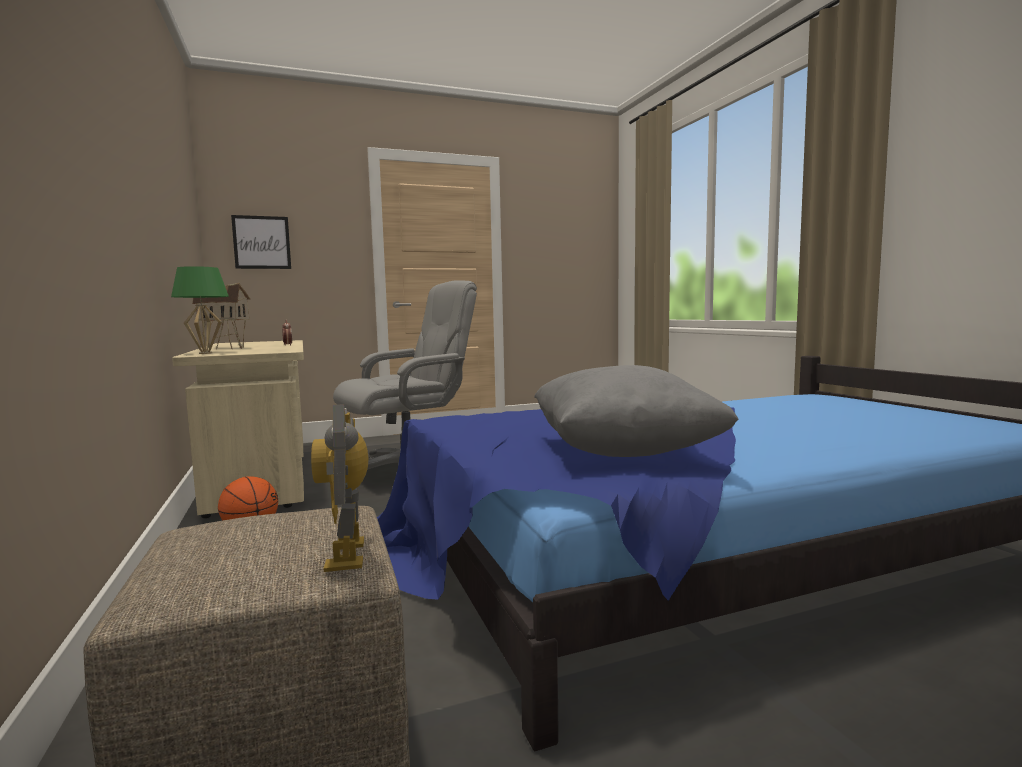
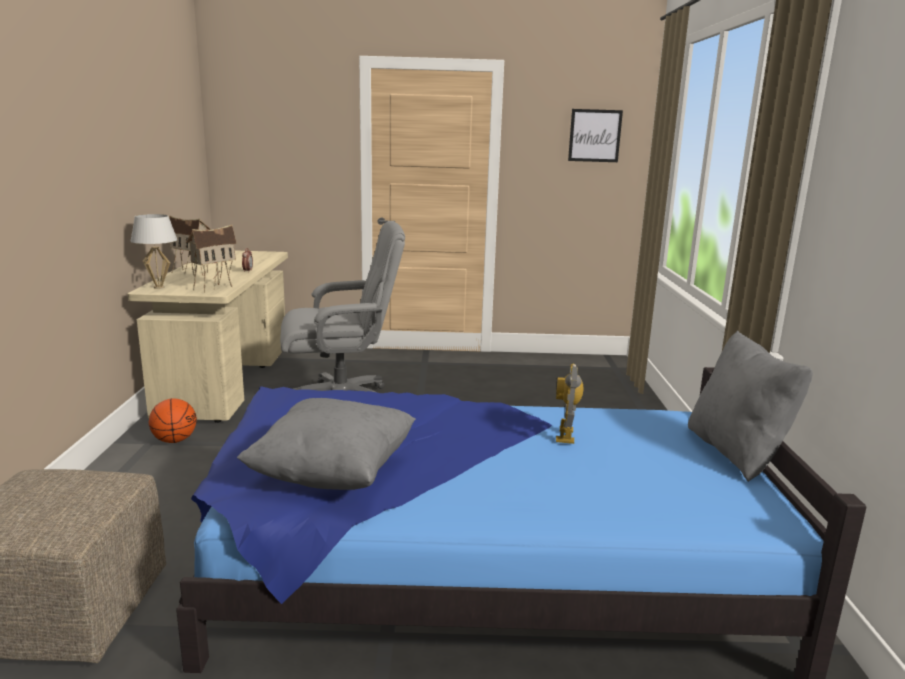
camera: 20 degrees right, 10 degrees up
green table lamp [171,266,229,354] -> white table lamp [131,214,177,289]
picture [231,215,291,269] -> picture moved to [568,109,623,162]
toy robot [311,404,368,572] -> toy robot moved to [556,364,583,444]
none -> toy house [186,225,237,293]
none -> grey pillow [688,331,813,482]

